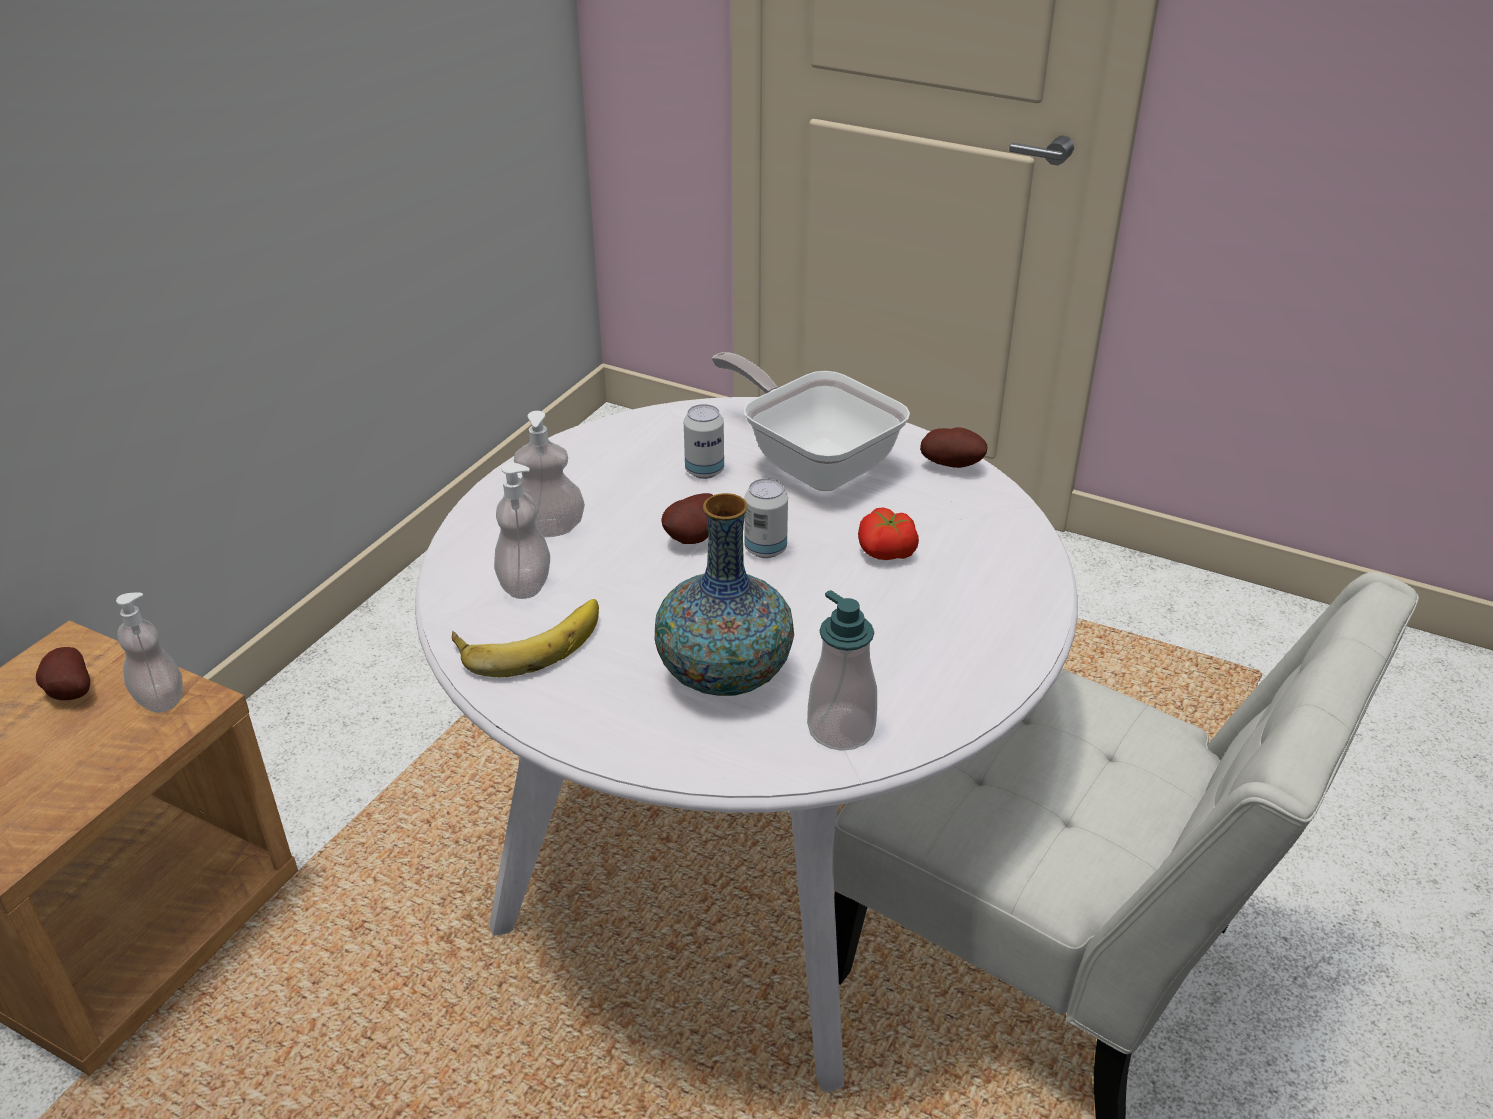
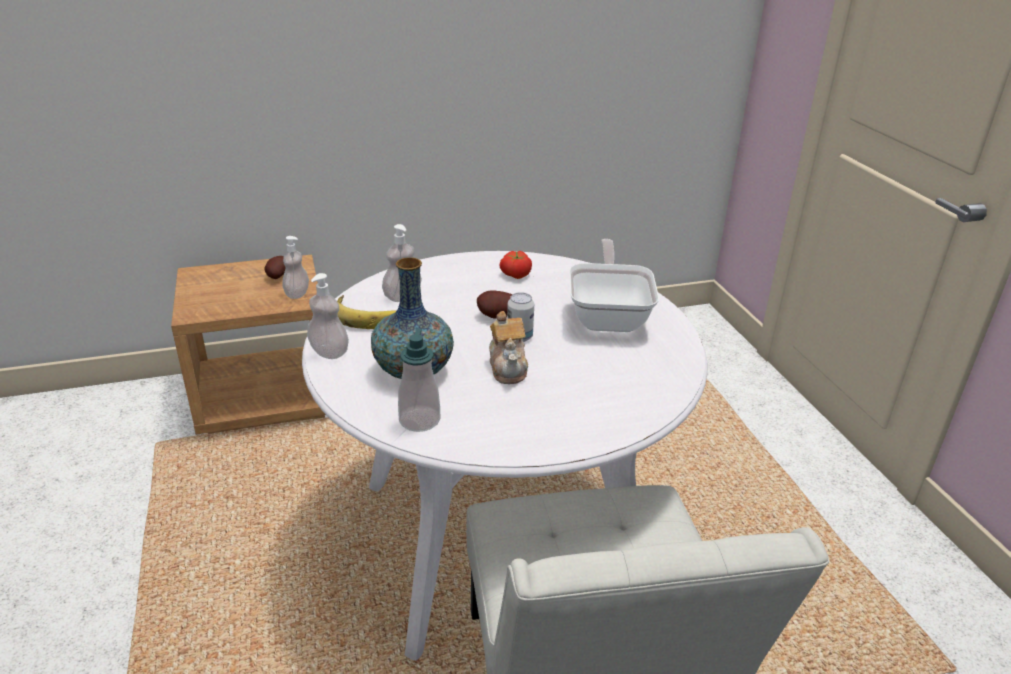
camera: 45 degrees right, 5 degrees down
soap dispenser [514,411,585,537] -> soap dispenser moved to [307,273,349,359]
can [684,404,724,479] -> none
tomato [858,507,919,560] -> tomato moved to [499,251,532,279]
potato [920,427,987,468] -> none
none -> teapot [489,311,528,384]

